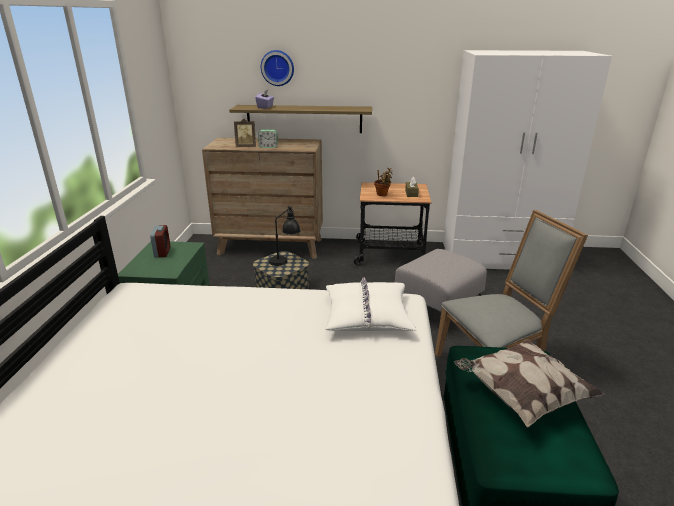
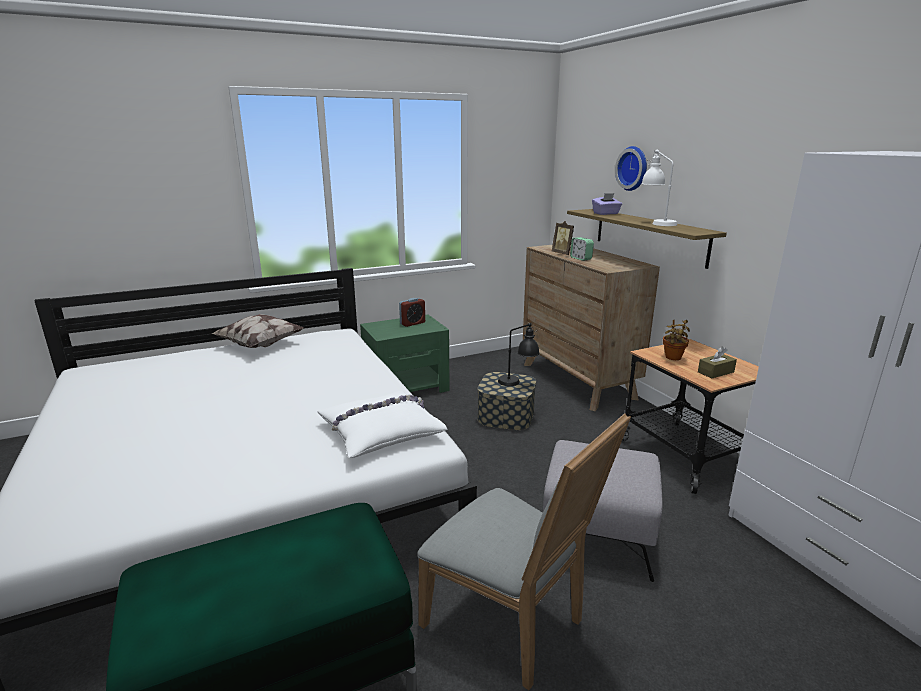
camera: 60 degrees right, 5 degrees down
pillow [455,339,604,427] -> pillow moved to [211,314,303,348]
none -> white table lamp [641,150,677,226]

